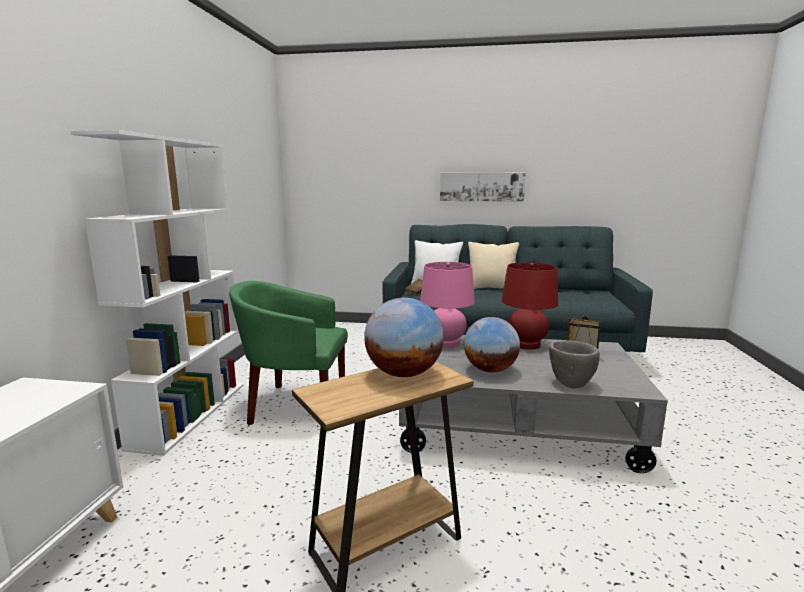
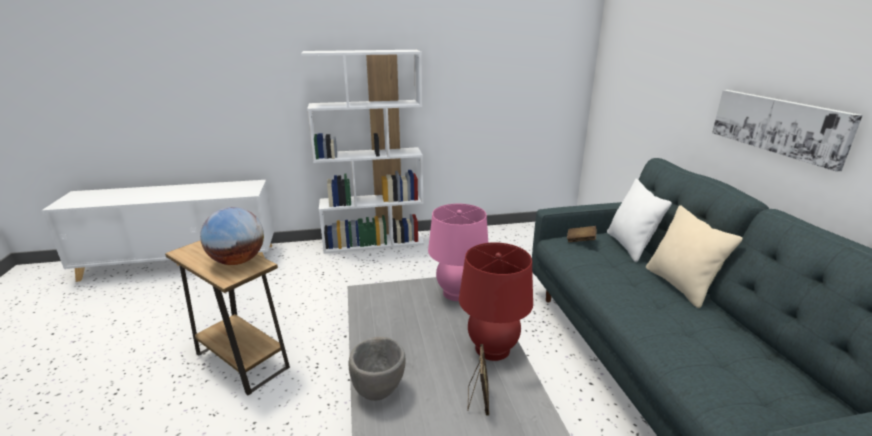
camera: 70 degrees right, 10 degrees up
green armchair [229,281,348,425] -> none
globe [464,317,520,373] -> none

